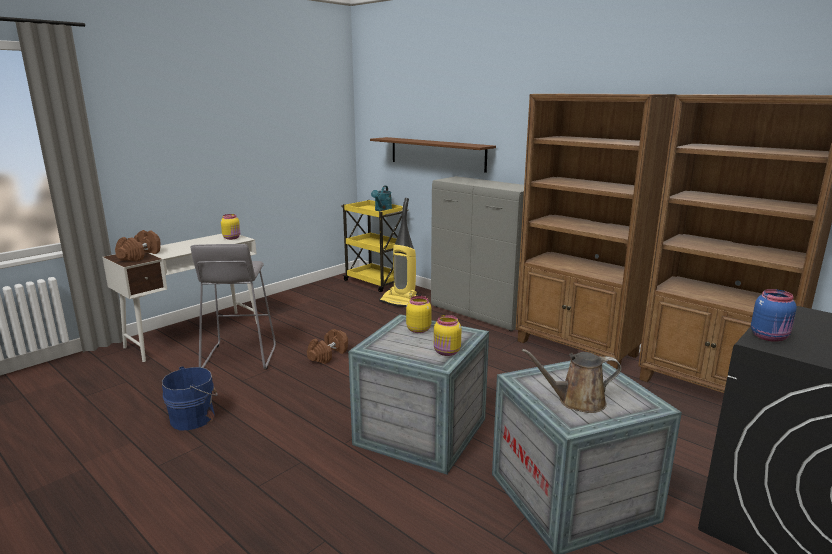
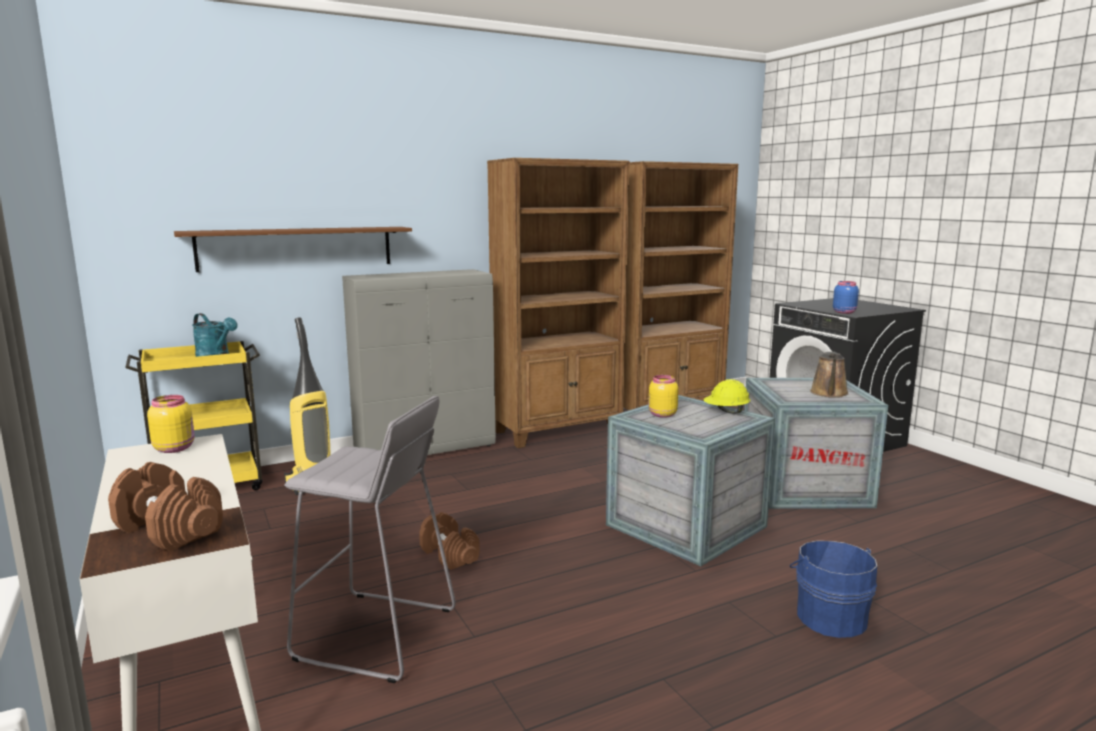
camera: 70 degrees left, 5 degrees down
blue bucket [162,366,218,430] -> blue bucket moved to [790,540,877,638]
yellow jar [434,315,461,356] -> yellow hard hat [704,379,751,414]

